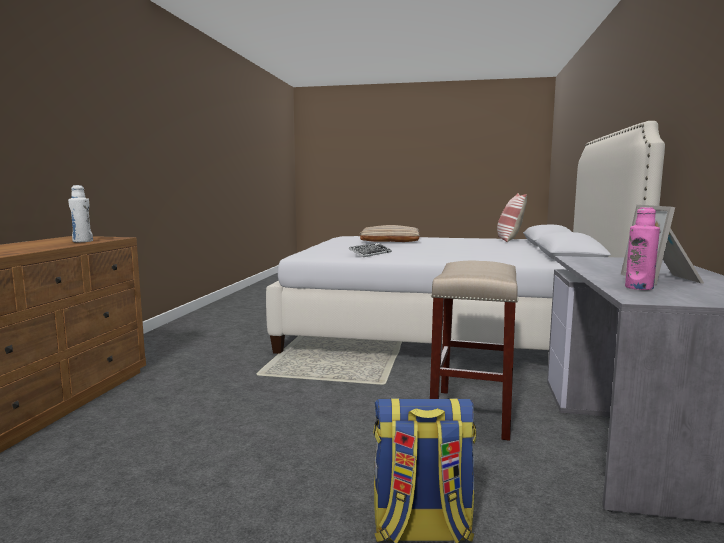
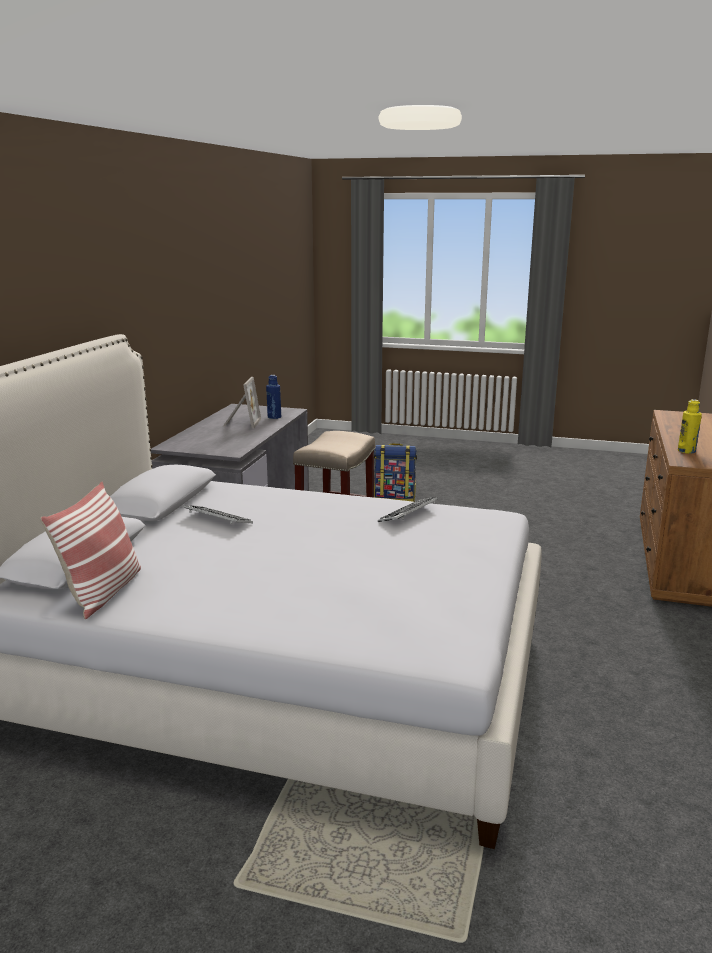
camera: 175 degrees left, 10 degrees up
white bottle [68,185,93,242] -> yellow bottle [678,399,702,454]
beige pillow [360,225,420,242] -> none
pink bottle [625,207,660,290] -> blue bottle [266,375,281,419]
none -> keyboard [184,505,253,524]

